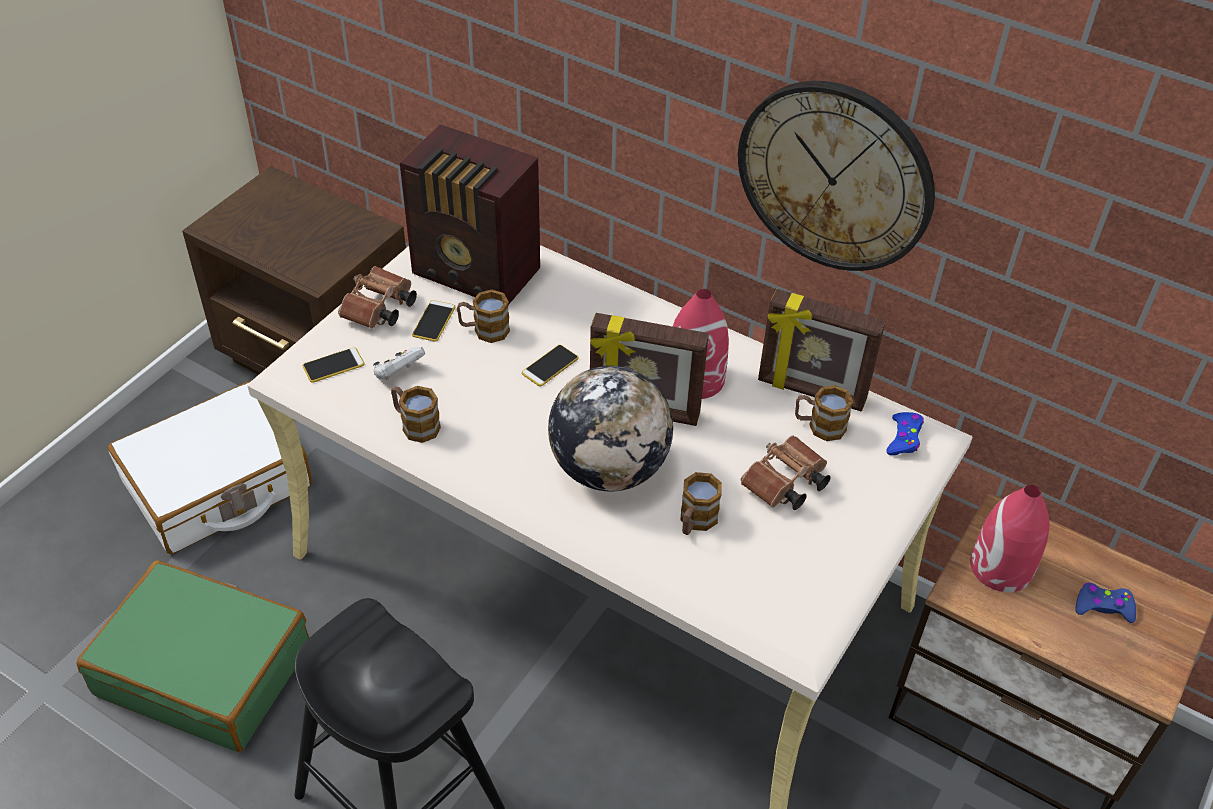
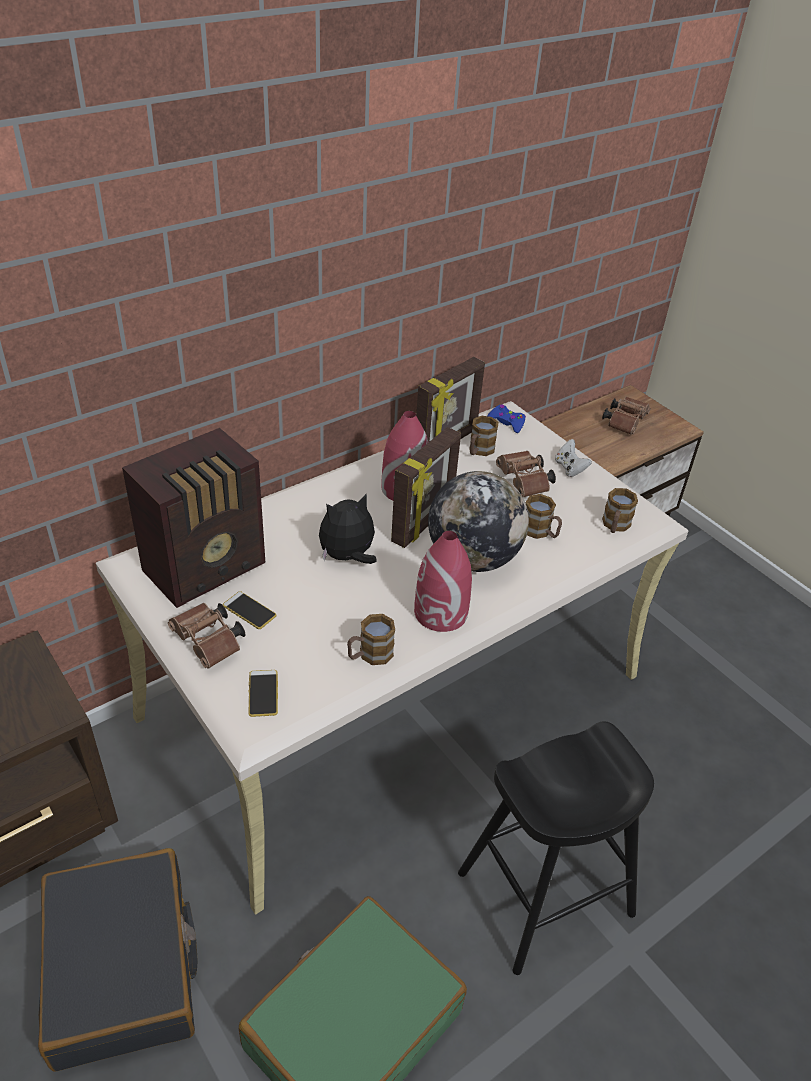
camera: 70 degrees left, 5 degrees down
white suitcase [108,381,312,554] -> black suitcase [38,848,197,1072]
white game controller [373,347,425,380] -> white game controller moved to [555,439,592,477]
mug [457,290,510,343] -> mug moved to [602,488,638,533]
phone [522,345,578,386] -> plush toy [319,493,377,564]
wall clock [738,81,935,271] -> none
red vase [970,485,1050,592] -> red vase moved to [414,531,472,632]
blue game controller [1075,583,1136,623] -> brown binoculars [602,397,651,435]

